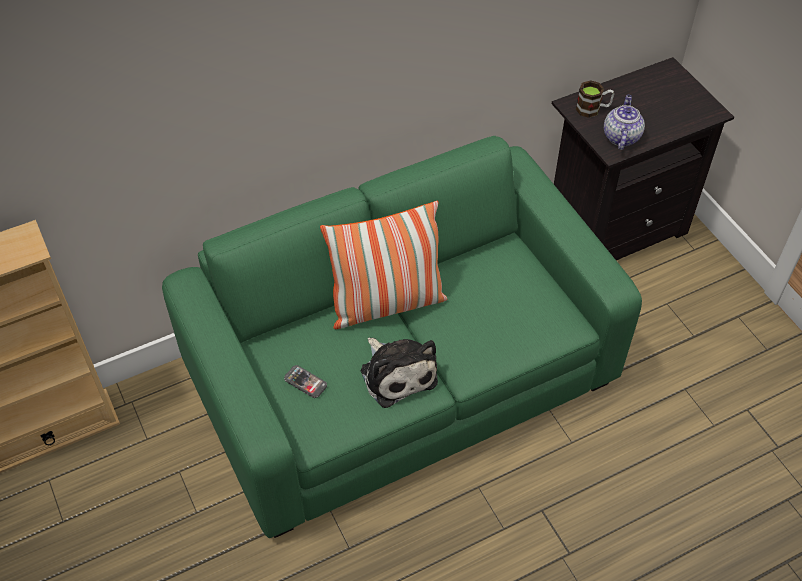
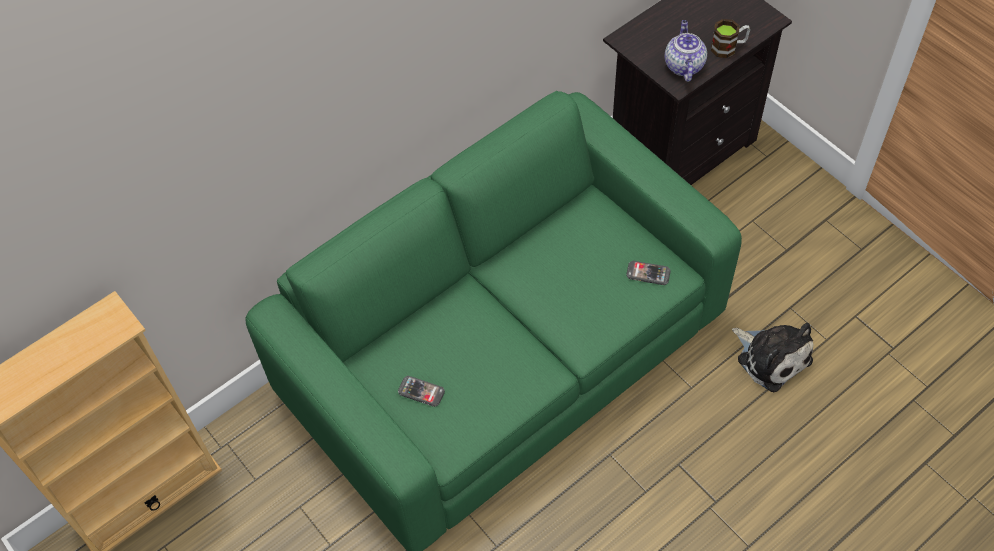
camera: 10 degrees left, 5 degrees up
pillow [320,201,447,329] -> none
plush toy [360,338,438,408] -> plush toy moved to [732,322,813,392]
mug [576,80,614,118] -> mug moved to [711,19,750,58]
none -> phone [626,261,671,285]

